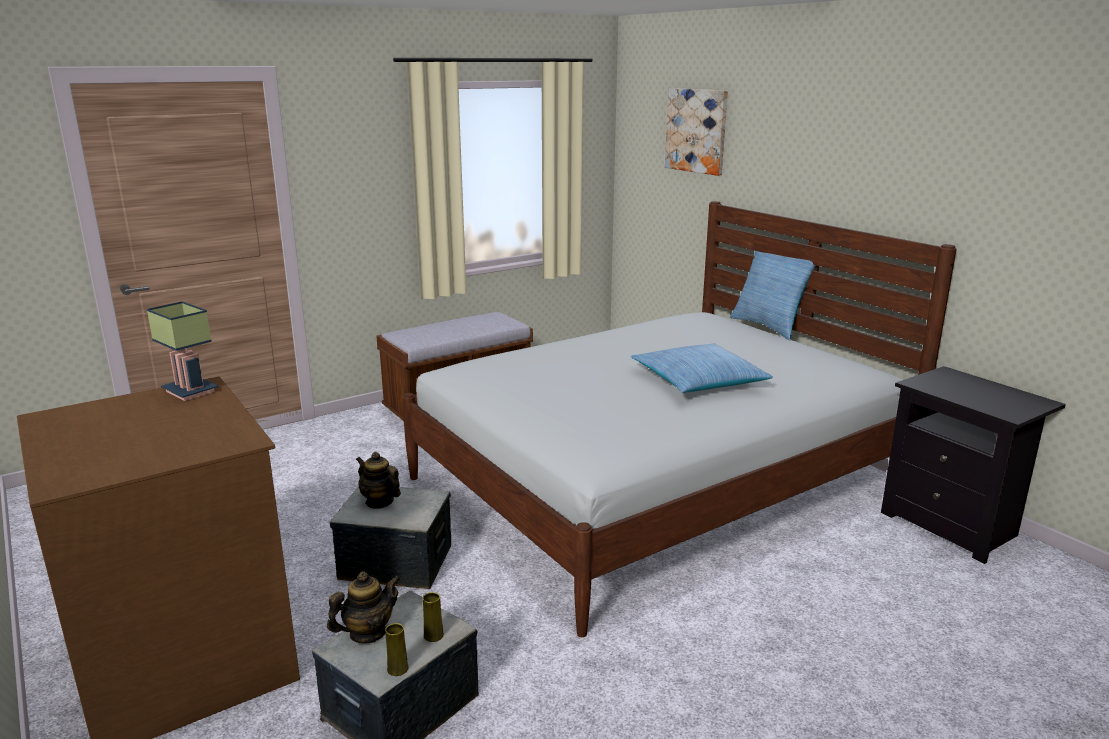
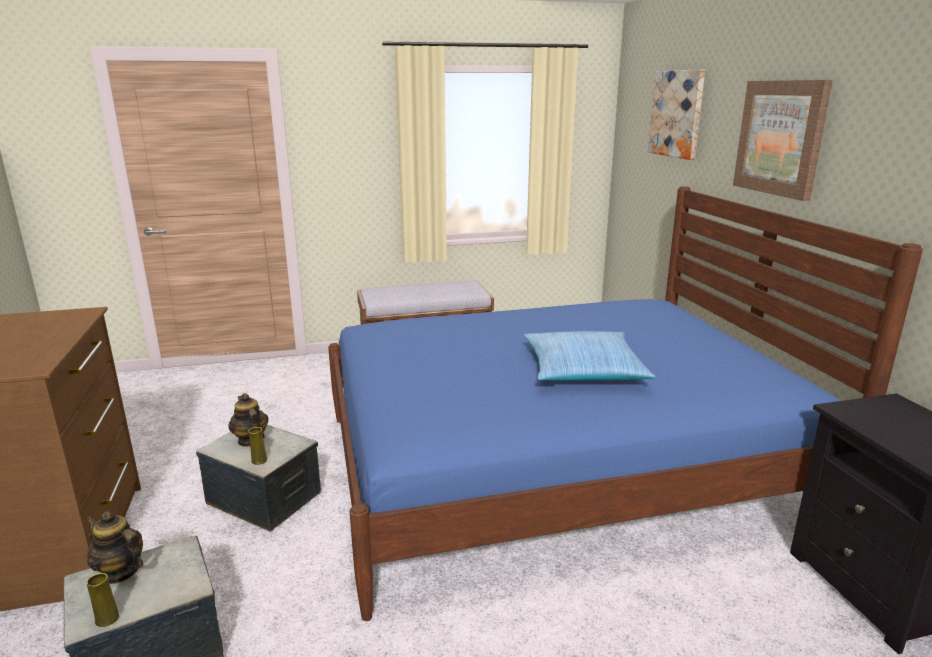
camera: 20 degrees right, 0 degrees up
table lamp [147,301,218,401] -> none
teapot [327,571,401,643] -> teapot turned 135 degrees counterclockwise [86,511,143,584]
white bed [402,201,957,637] -> blue bed [328,186,923,621]
yellow vase [423,592,444,642] -> yellow vase moved to [248,427,267,465]
pillow [730,251,816,341] -> none
none -> picture [733,80,833,201]

